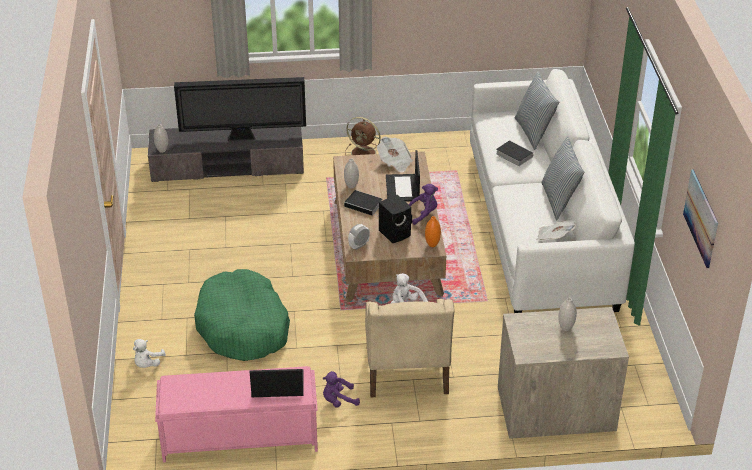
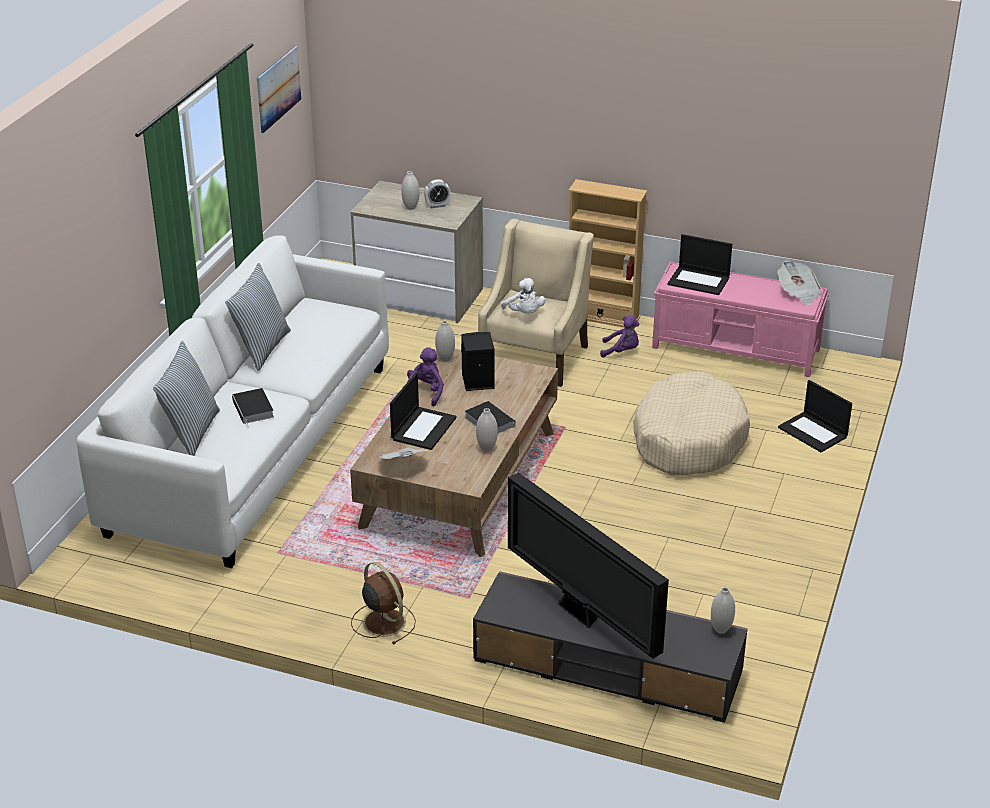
camera: 155 degrees left, 5 degrees down
white plush toy [133,339,166,368] -> laptop [778,380,852,452]
television [174,77,306,141] -> television turned 150 degrees counterclockwise [508,472,669,659]
green dog bed [194,269,290,361] -> beige dog bed [633,371,750,475]
alarm clock [348,224,370,250] -> alarm clock moved to [424,179,451,208]
purple plush toy [408,184,438,225] -> purple plush toy turned 105 degrees clockwise [407,347,444,406]
orange vase [425,216,441,247] -> white vase [435,321,455,362]
newspaper [536,220,576,240] -> newspaper moved to [777,260,822,305]
none -> beige bookcase [568,179,648,327]

